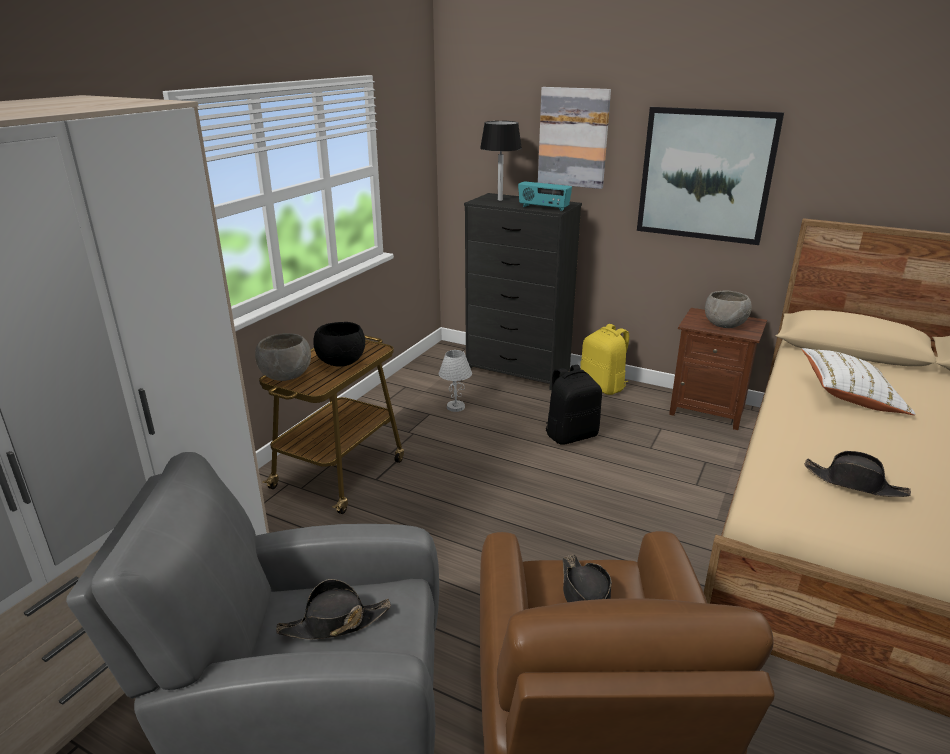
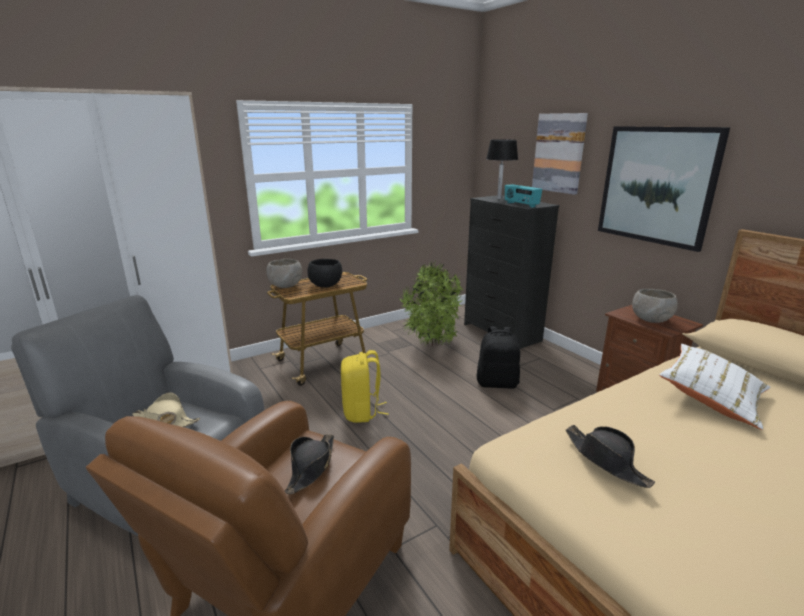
camera: 30 degrees right, 5 degrees down
black hat [276,579,391,640] -> beige hat [132,392,200,427]
white table lamp [439,350,472,412] -> potted plant [399,262,463,346]
yellow backpack [580,324,629,395] -> yellow backpack moved to [341,350,389,423]

